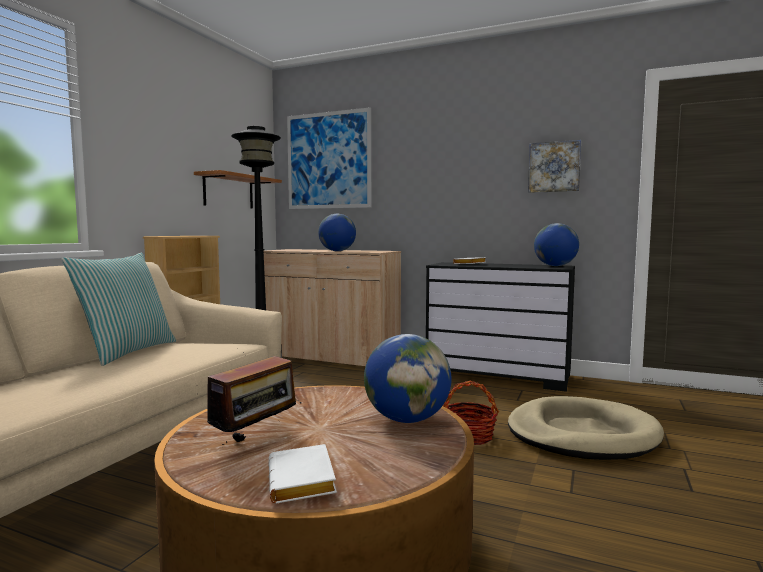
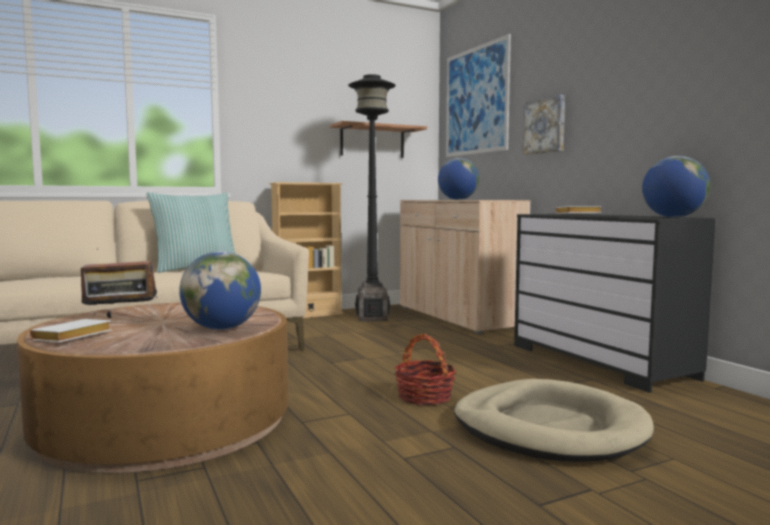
camera: 40 degrees right, 0 degrees up
picture [528,140,581,193] -> picture moved to [523,95,565,155]

